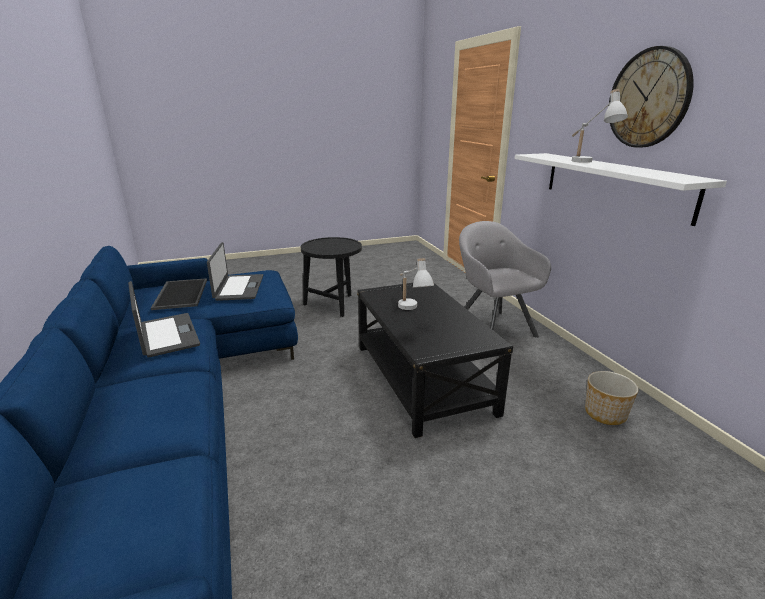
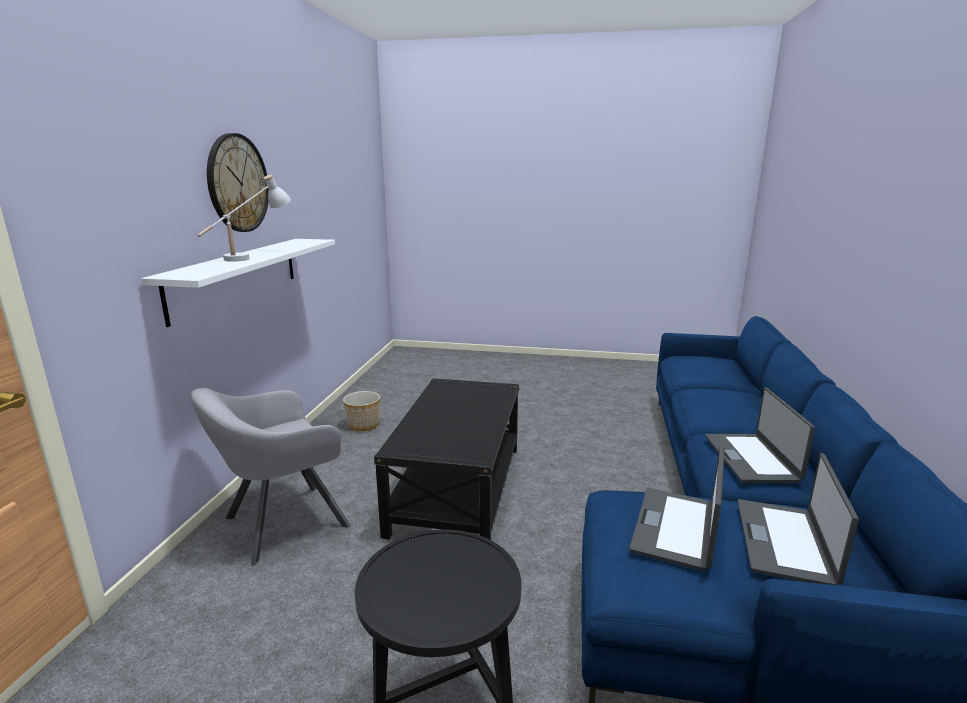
camera: 150 degrees left, 5 degrees down
tray [151,278,207,310] -> laptop [738,453,859,585]
white table lamp [398,258,434,310] -> none
grey armchair [459,221,551,338] -> grey armchair turned 45 degrees clockwise [191,388,351,566]

